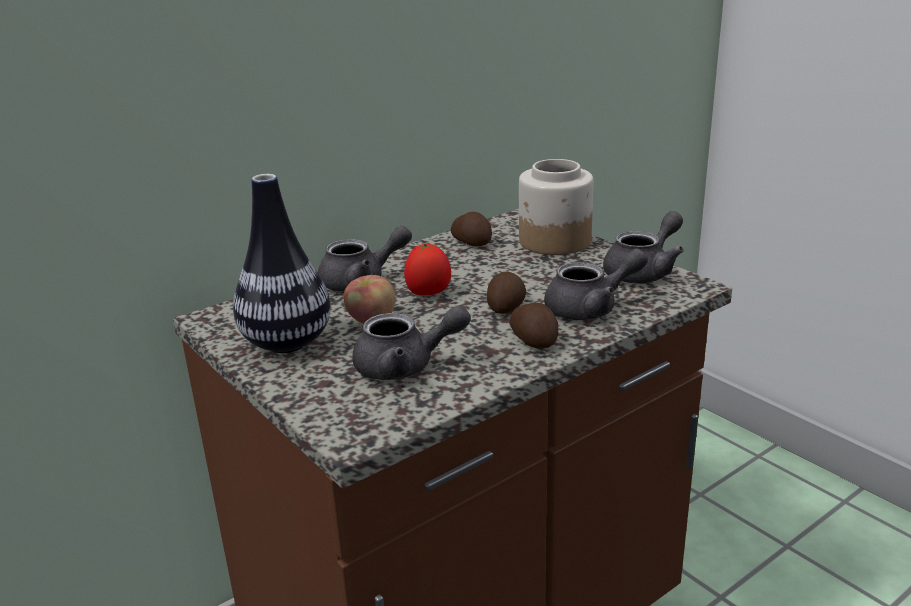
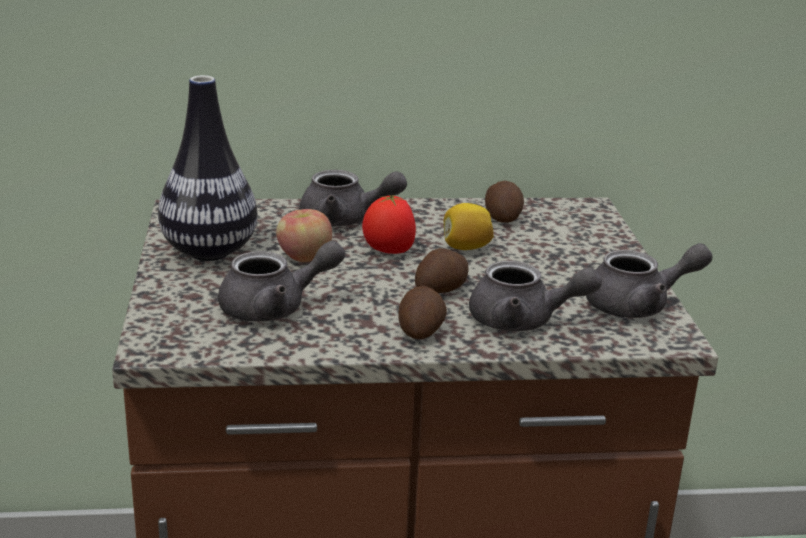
camera: 30 degrees right, 0 degrees up
grey teapot [352,305,471,380] -> grey teapot turned 45 degrees counterclockwise [218,241,345,322]
jar [519,159,594,255] -> none
none -> lemon [444,203,494,250]

